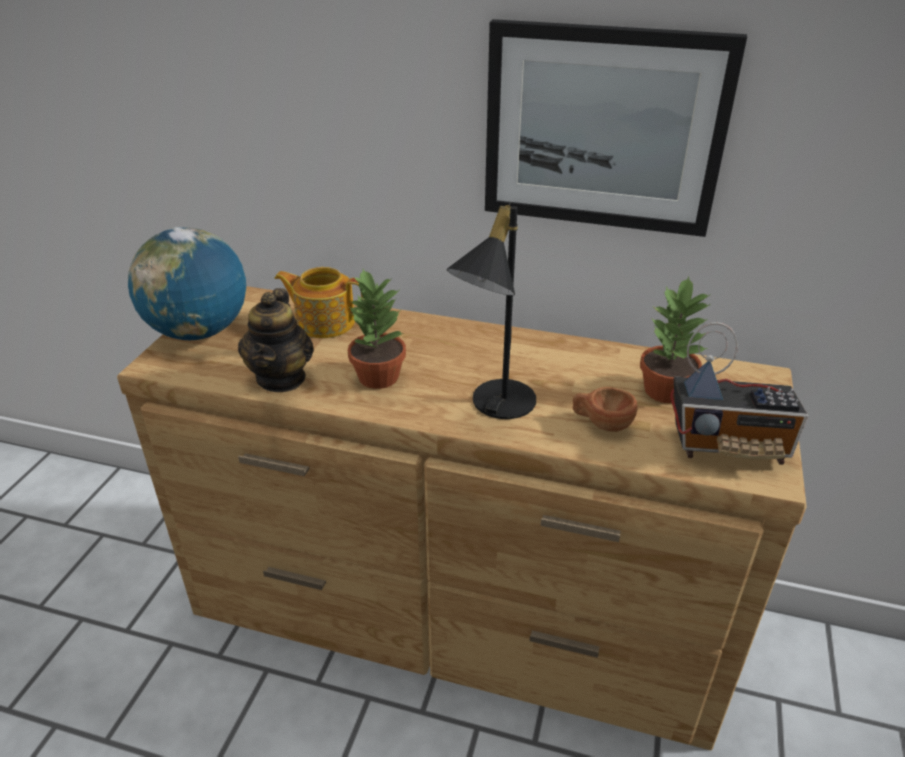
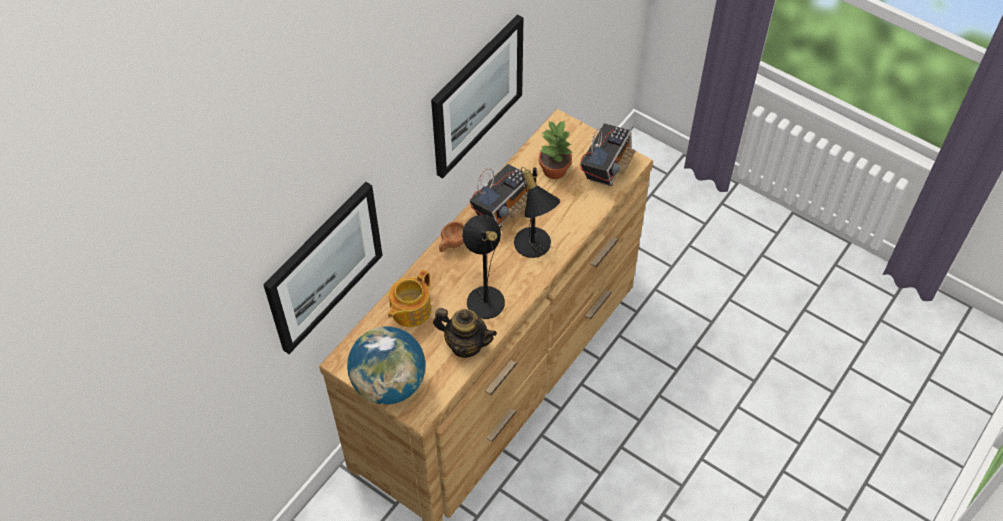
camera: 70 degrees left, 20 degrees up
potted plant [348,269,406,389] -> black table lamp [462,215,505,319]
brown cup [573,387,637,432] -> brown cup moved to [439,222,465,252]
none -> picture [263,182,383,354]
none -> radio [470,164,529,229]

